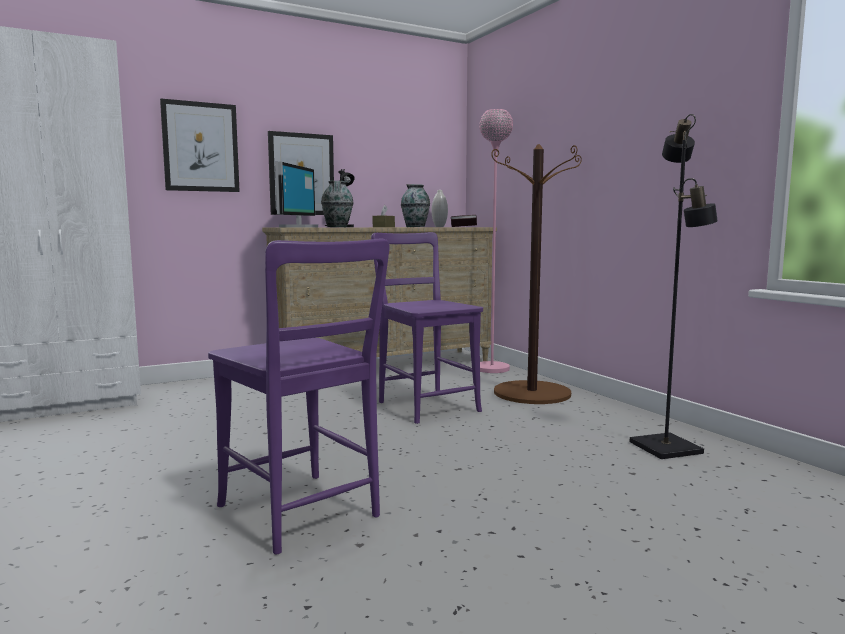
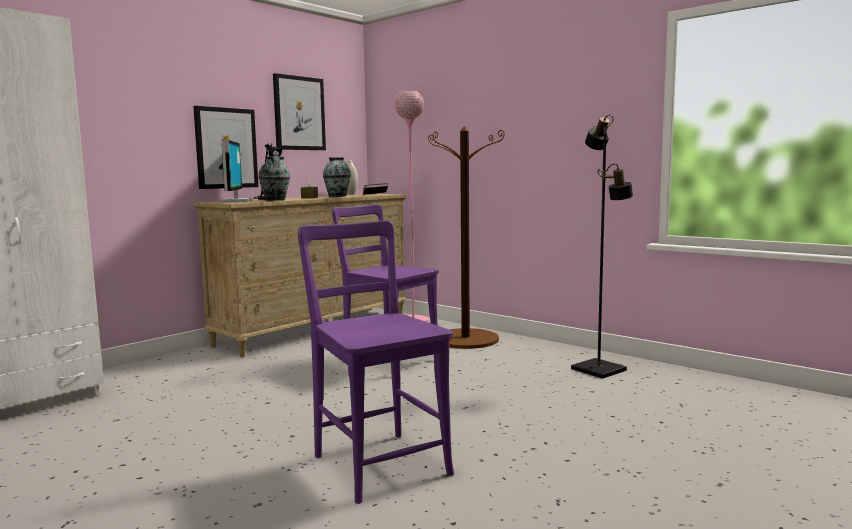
camera: 20 degrees left, 0 degrees up
picture [160,99,240,192] -> picture moved to [273,73,326,150]
purple chair [208,239,390,554] -> purple chair turned 150 degrees counterclockwise [298,221,454,504]

